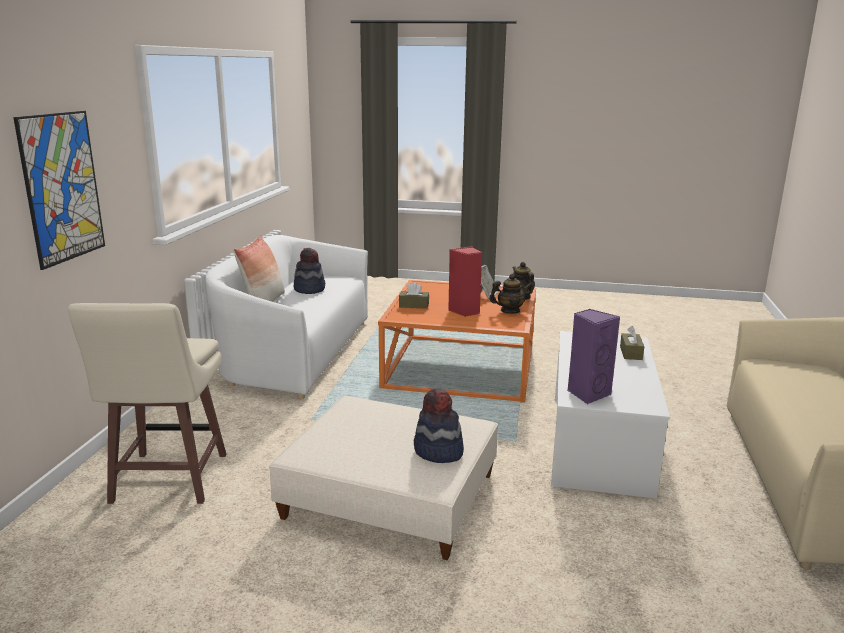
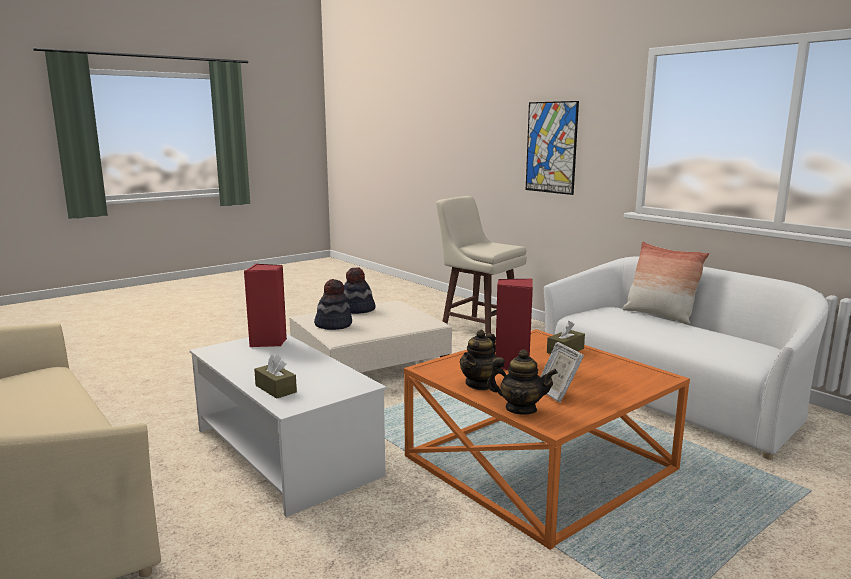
camera: 130 degrees right, 5 degrees down
hat [294,248,325,294] -> hat moved to [344,267,376,314]
purple speaker [568,309,620,404] -> red speaker [244,263,287,347]

